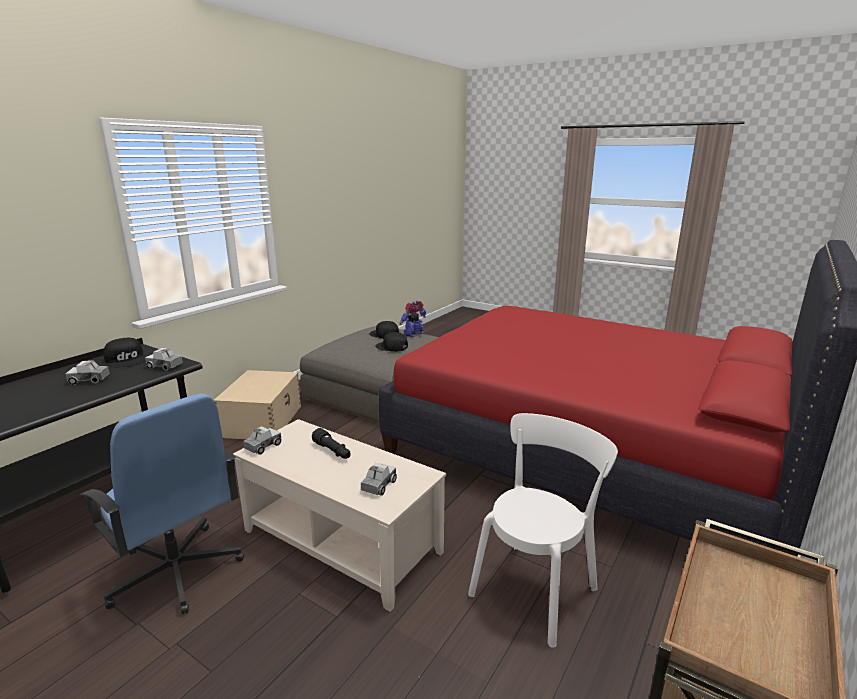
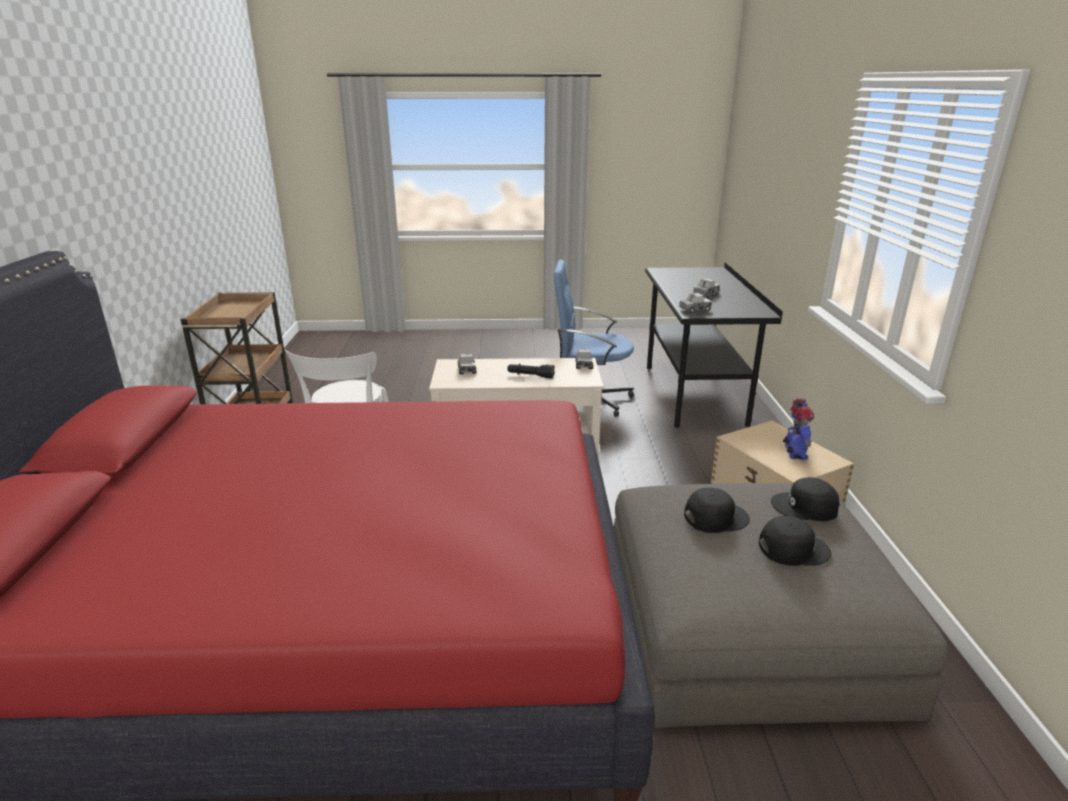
camera: 145 degrees right, 5 degrees up
black cap [104,338,147,367] -> black cap moved to [771,477,839,521]
toy robot [399,301,426,337] -> toy robot moved to [783,398,814,460]

